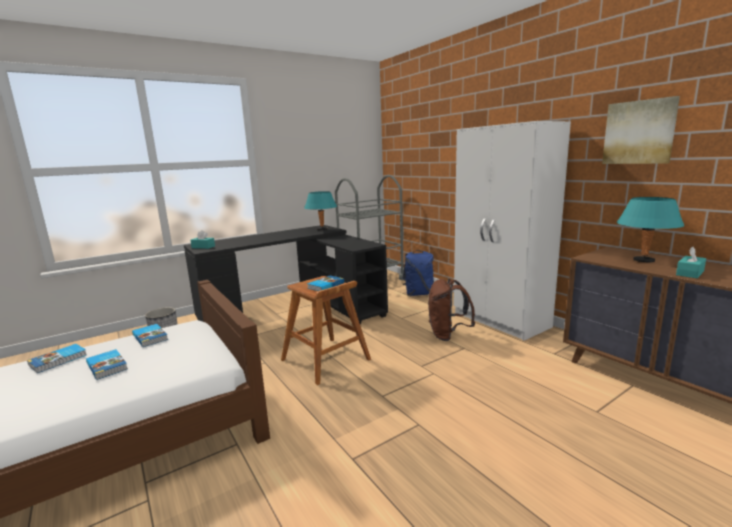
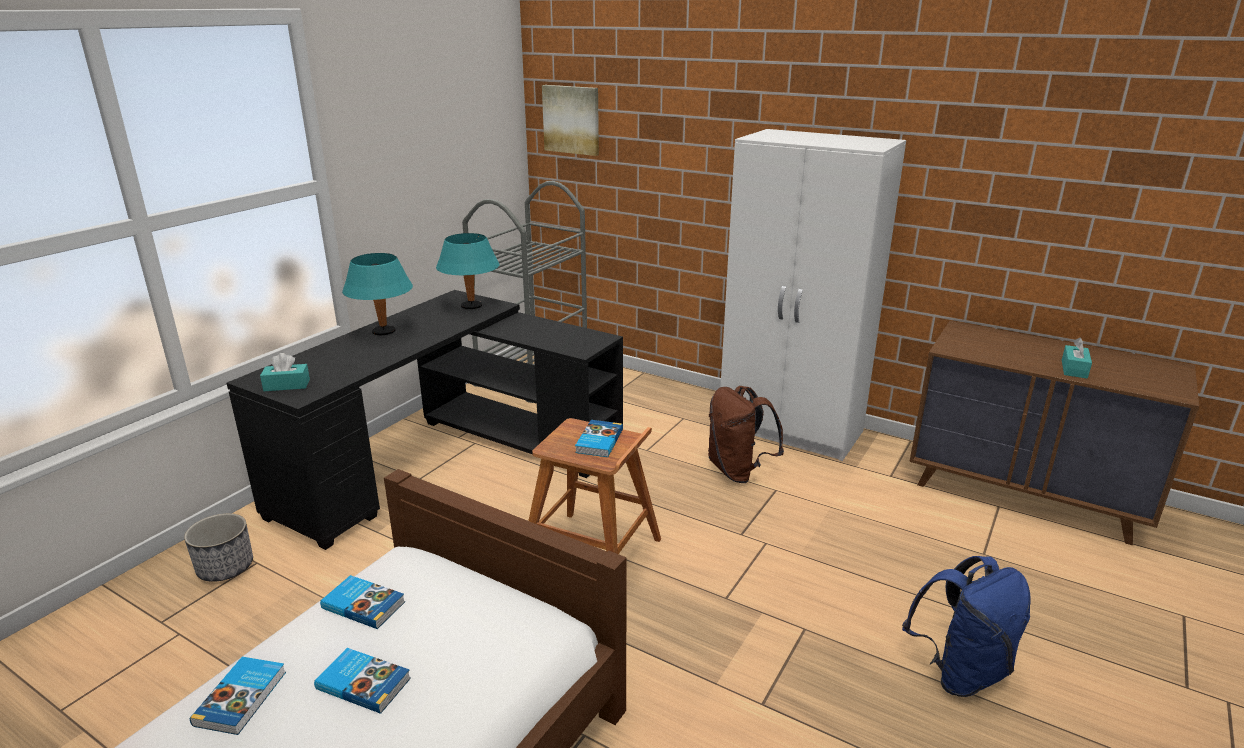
camera: 25 degrees left, 10 degrees up
blue backpack [402,250,434,296] -> blue backpack moved to [902,556,1031,697]
picture [602,96,680,164] -> picture moved to [542,85,599,156]
turquoise table lamp [617,197,684,262] -> turquoise table lamp moved to [342,253,413,335]

